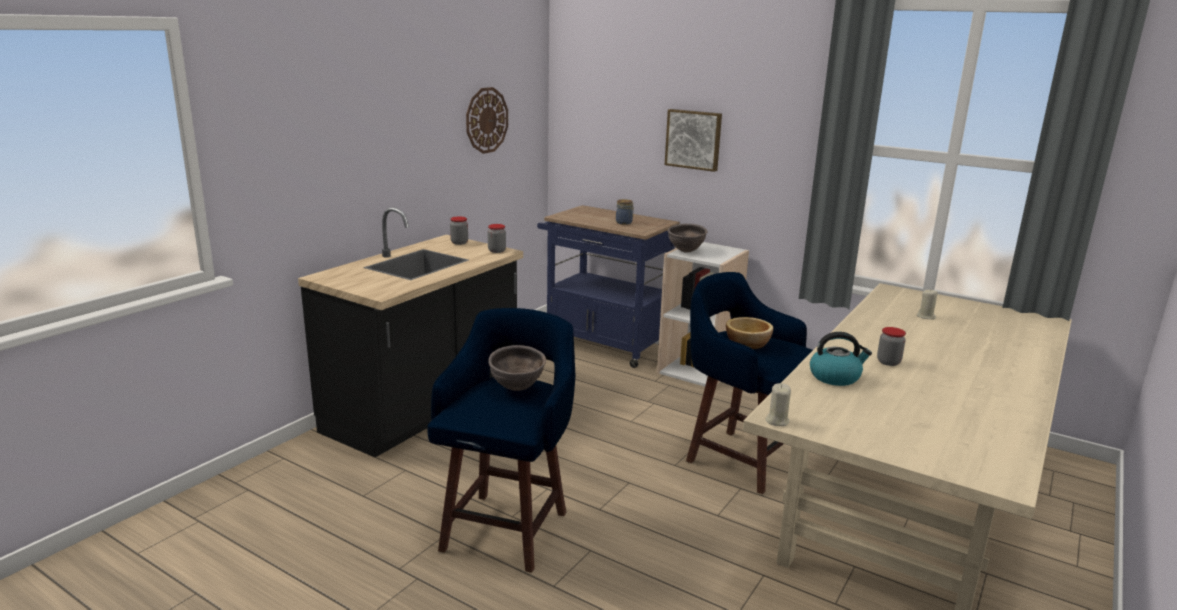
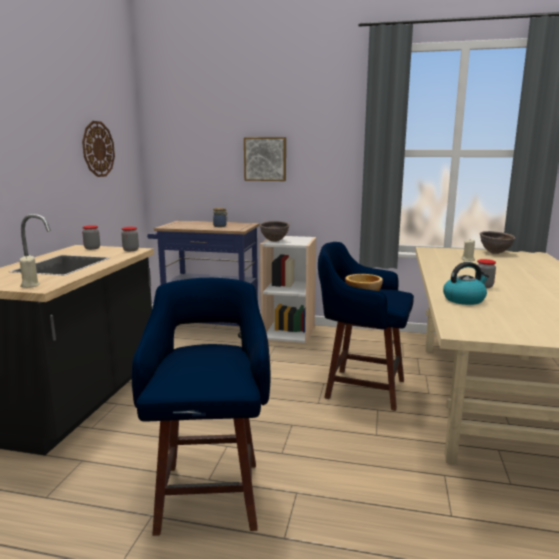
camera: 20 degrees left, 5 degrees down
brown bowl [488,345,546,391] -> brown bowl moved to [480,231,516,254]
beige candle [766,383,791,426] -> beige candle moved to [19,255,40,288]

